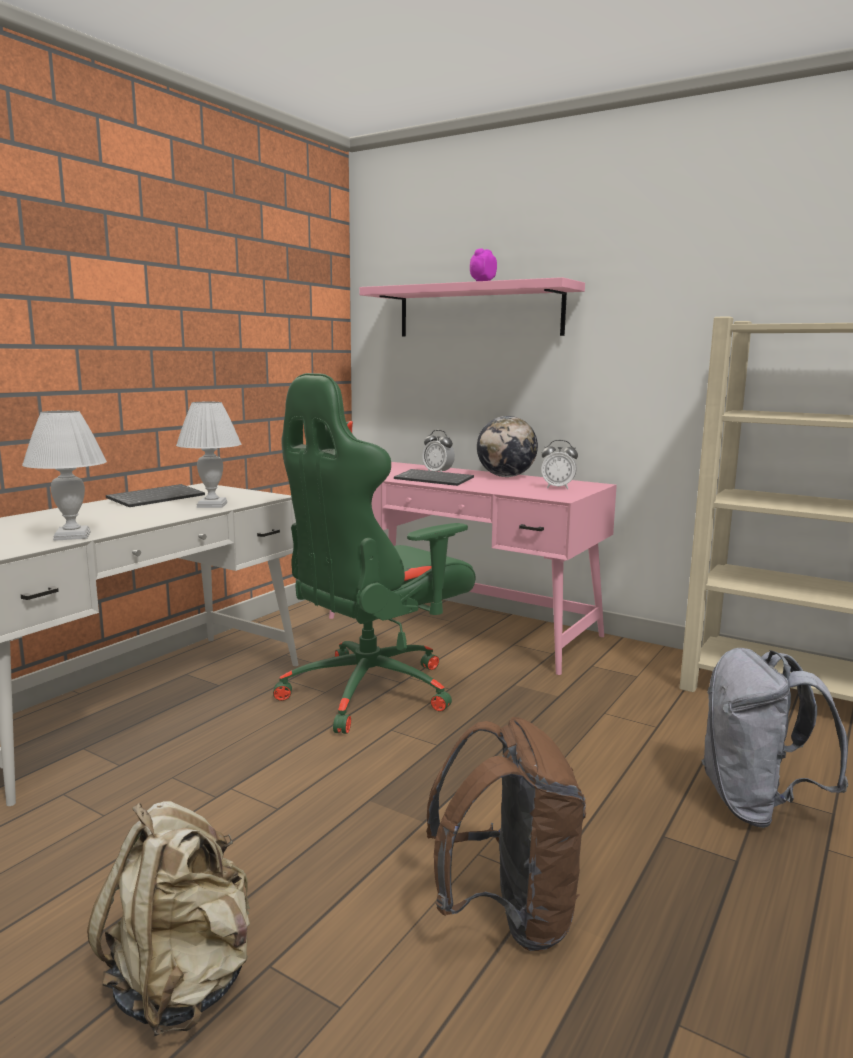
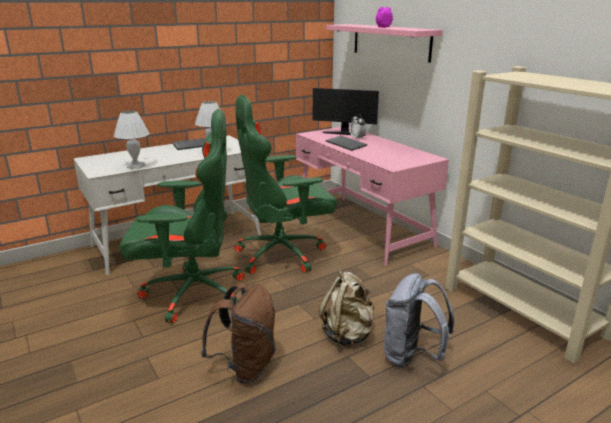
camera: 25 degrees right, 10 degrees up
beige backpack [87,801,250,1036] -> beige backpack moved to [319,270,375,347]
globe [477,416,538,477] -> none
alarm clock [541,440,578,489] -> none
none -> green office chair [120,108,244,323]
none -> monitor [312,88,379,136]

